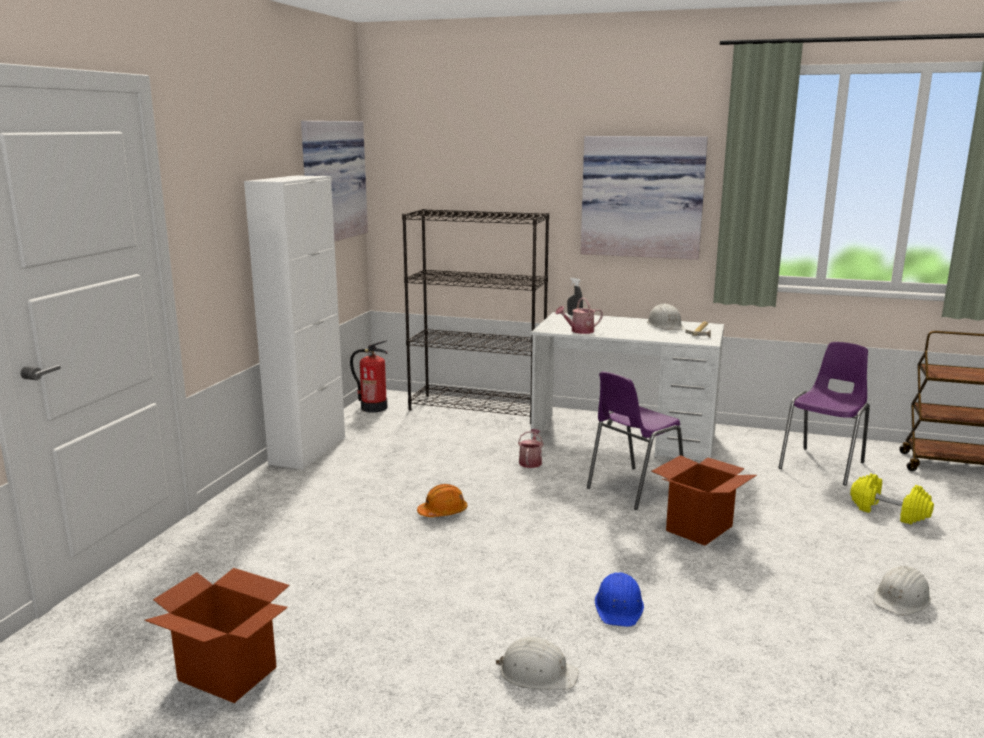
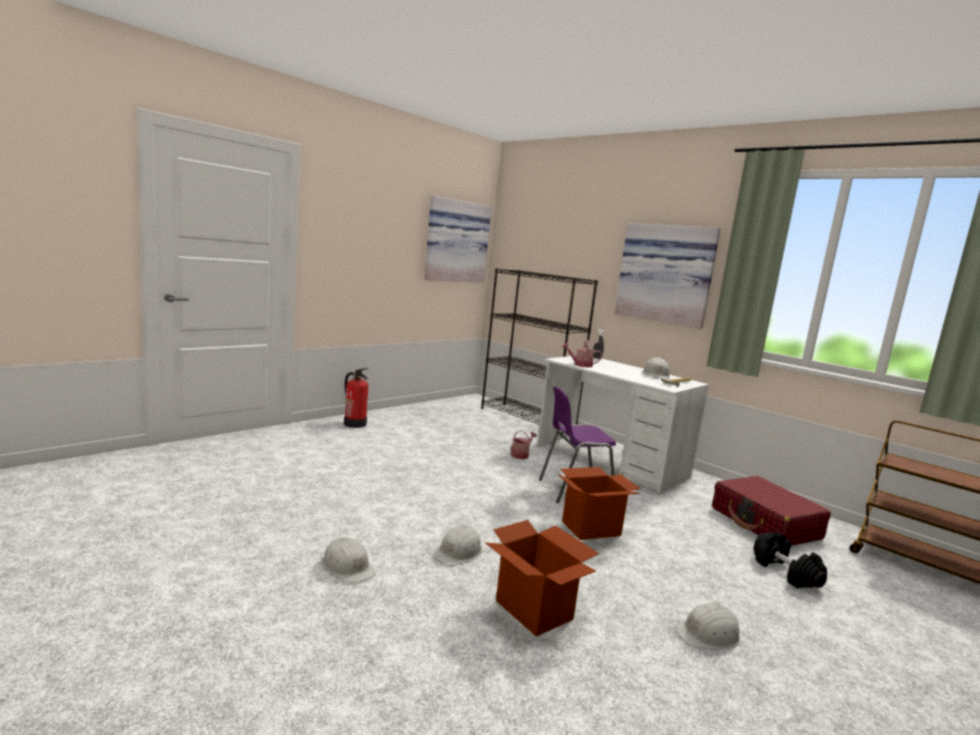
camera: 25 degrees right, 5 degrees down
cardboard box [144,568,290,703] -> cardboard box moved to [485,520,599,637]
white cabinet [244,175,345,470] -> none
fire extinguisher [350,340,388,413] -> fire extinguisher moved to [344,368,368,428]
orange hard hat [417,484,467,517] -> none
blue hard hat [595,572,644,627] -> white hard hat [433,525,482,566]
purple chair [778,342,870,486] -> red suitcase [712,476,831,546]
yellow dumbbell [850,473,934,525] -> black dumbbell [753,532,827,589]

